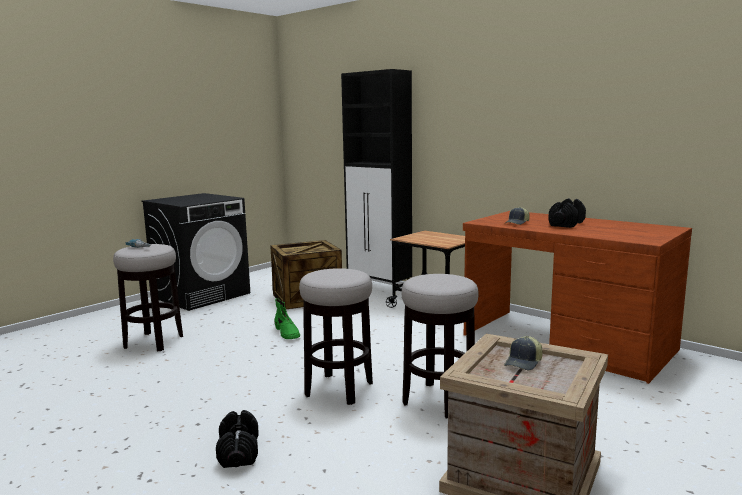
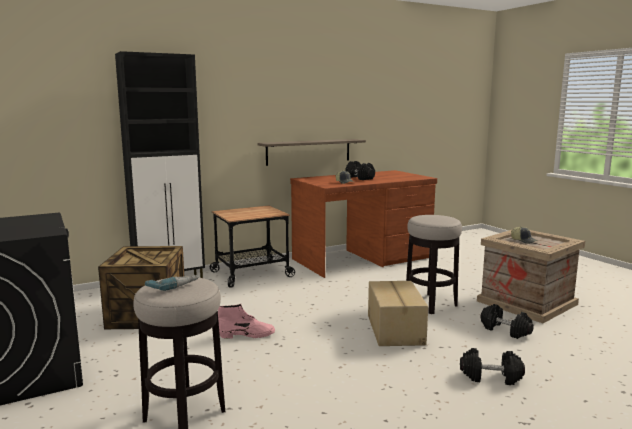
camera: 70 degrees left, 0 degrees up
green boot [274,298,300,339] -> pink boot [218,304,275,339]
stool [299,268,373,405] -> cardboard box [368,281,428,346]
none -> shelf [258,139,366,166]
none -> black dumbbell [480,304,534,339]

